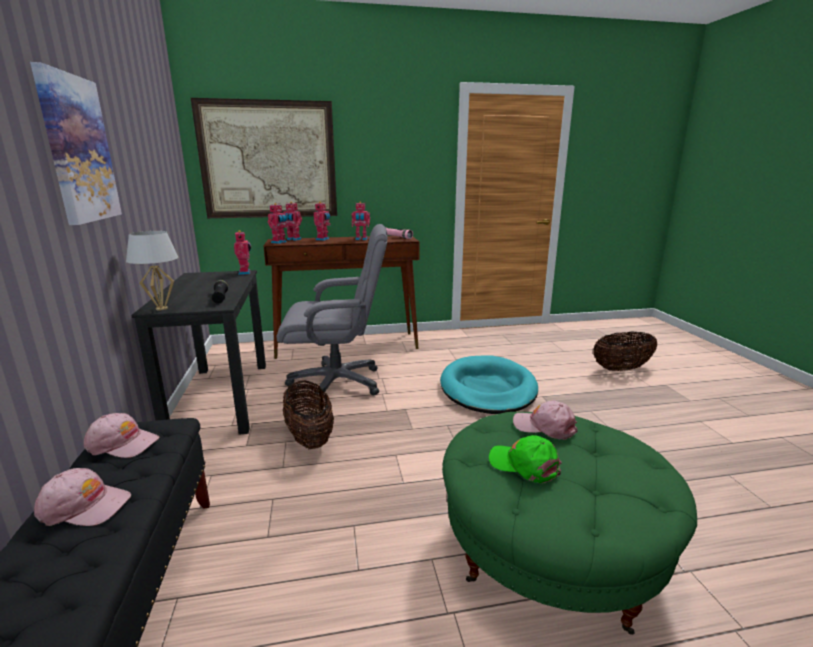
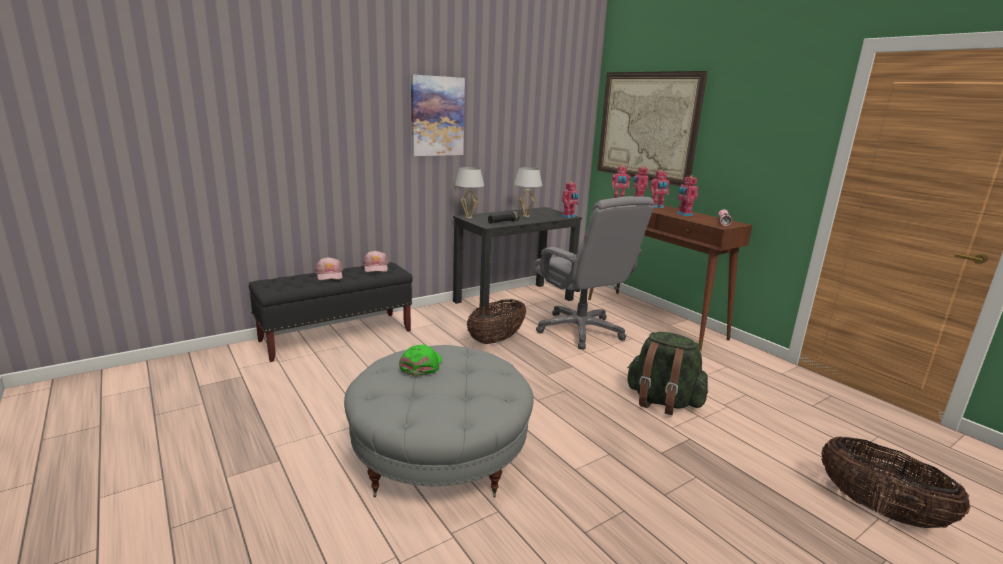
camera: 65 degrees right, 0 degrees up
turquoise dog bed [440,356,538,414] -> green backpack [627,332,708,415]
green ottoman [442,412,697,635] -> grey ottoman [344,345,534,498]
pink cap [513,400,578,440] -> none
none -> white table lamp [514,167,542,217]

